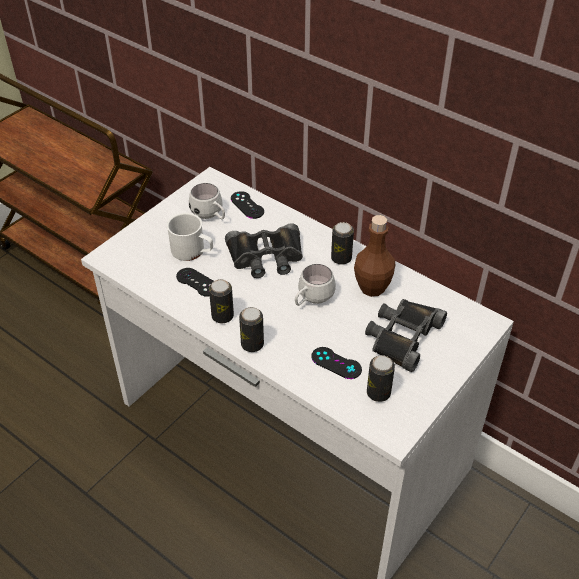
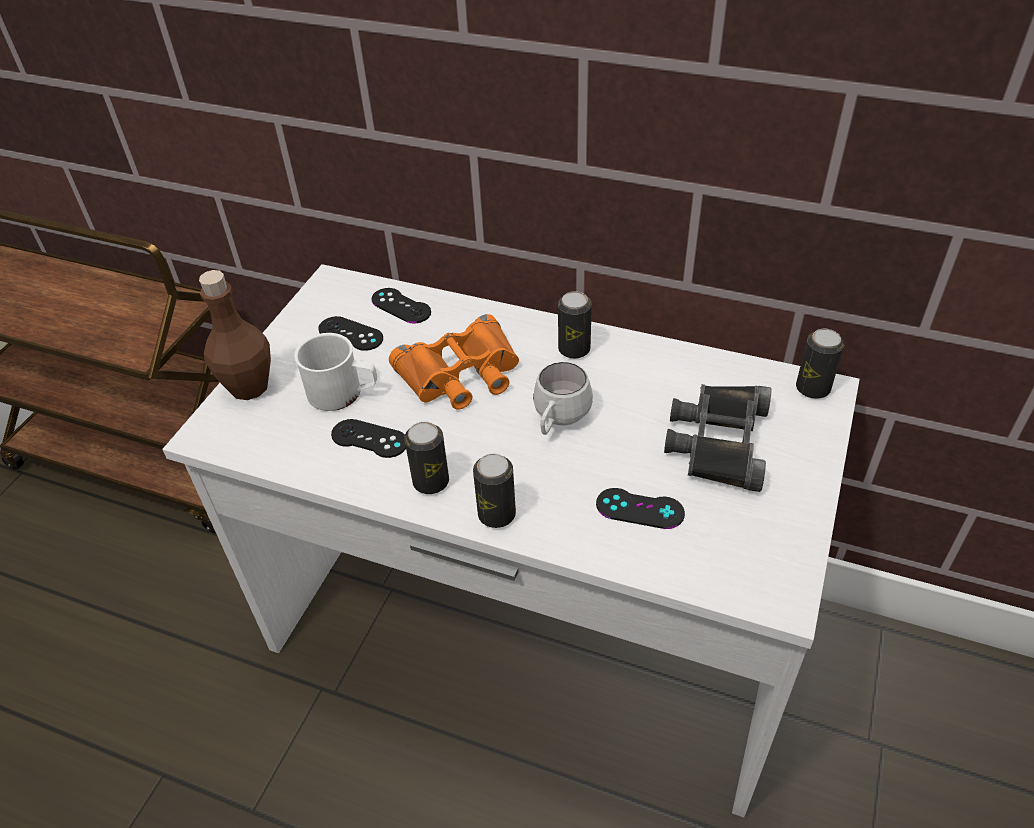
camera: 15 degrees left, 0 degrees up
white mug [189,183,225,219] -> black game controller [318,316,383,351]
black binoculars [225,223,303,278] -> orange binoculars [389,314,519,410]
brown bottle [354,215,395,297] -> brown bottle moved to [199,270,271,400]
can [367,355,395,402] -> can moved to [796,329,844,399]

